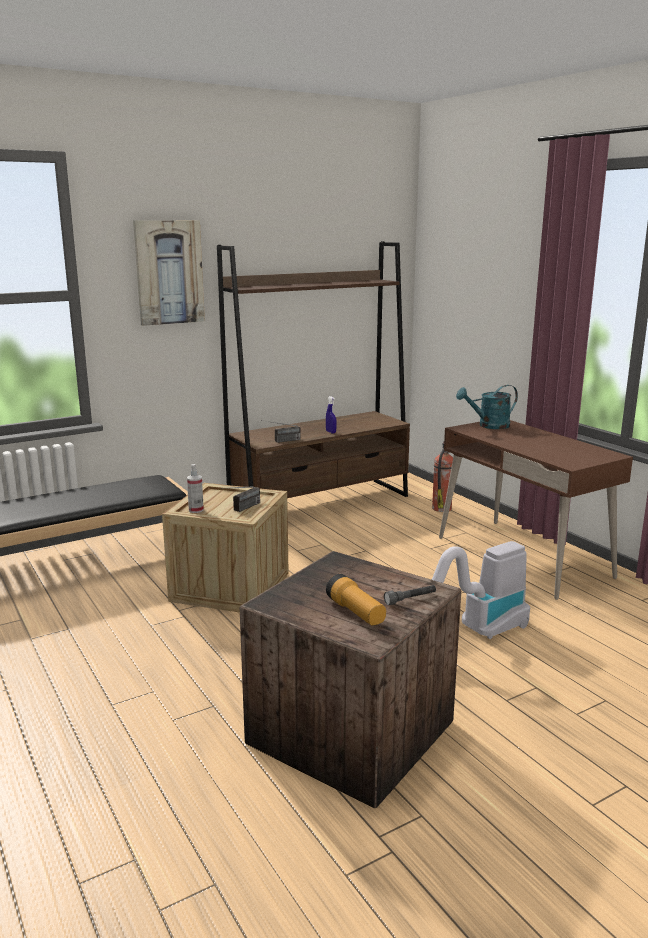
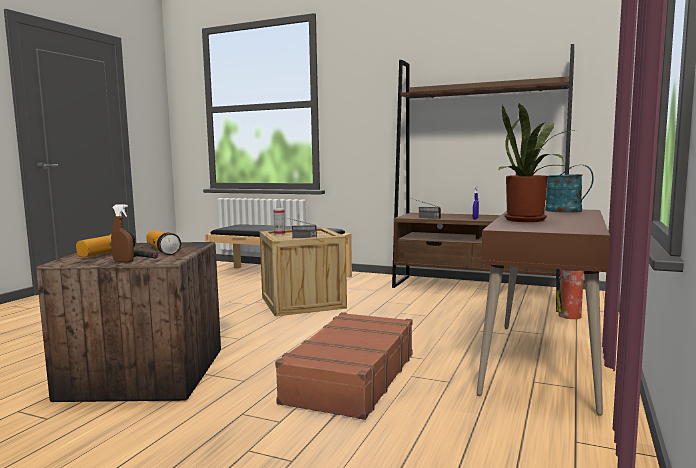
camera: 55 degrees right, 10 degrees down
picture [133,220,205,326] -> none
vacuum cleaner [432,541,530,639] -> brown suitcase [275,312,413,420]
none -> brown spray bottle [111,204,134,263]
none -> flashlight [147,230,181,255]
none -> potted plant [498,103,575,222]

